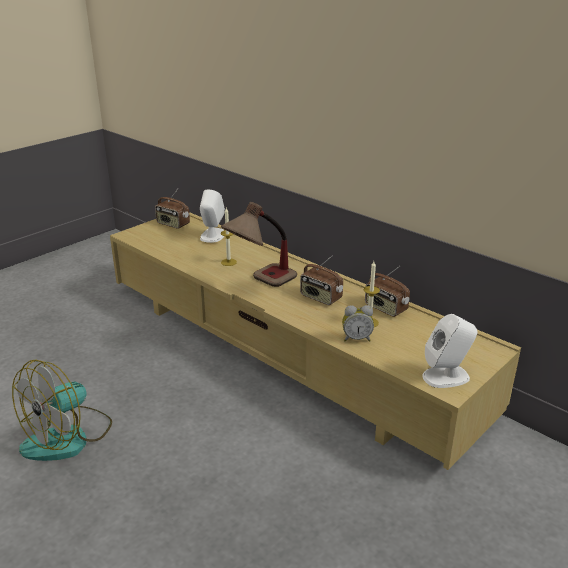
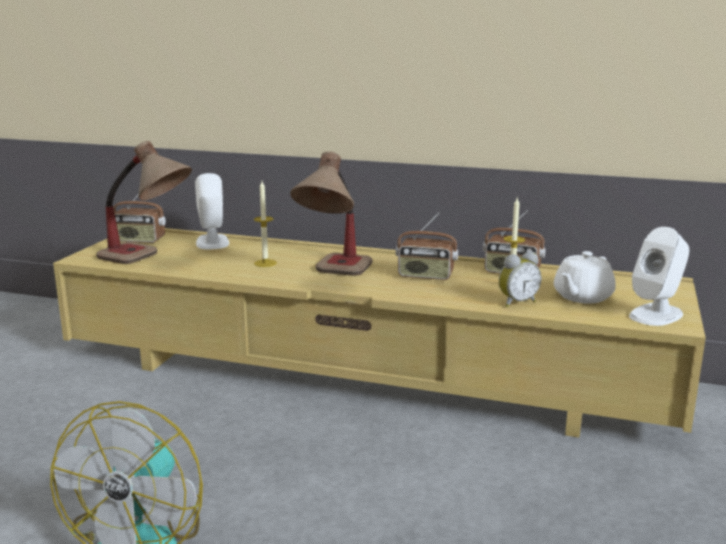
camera: 25 degrees left, 10 degrees down
none -> table lamp [96,141,192,264]
none -> white teapot [554,251,616,304]

